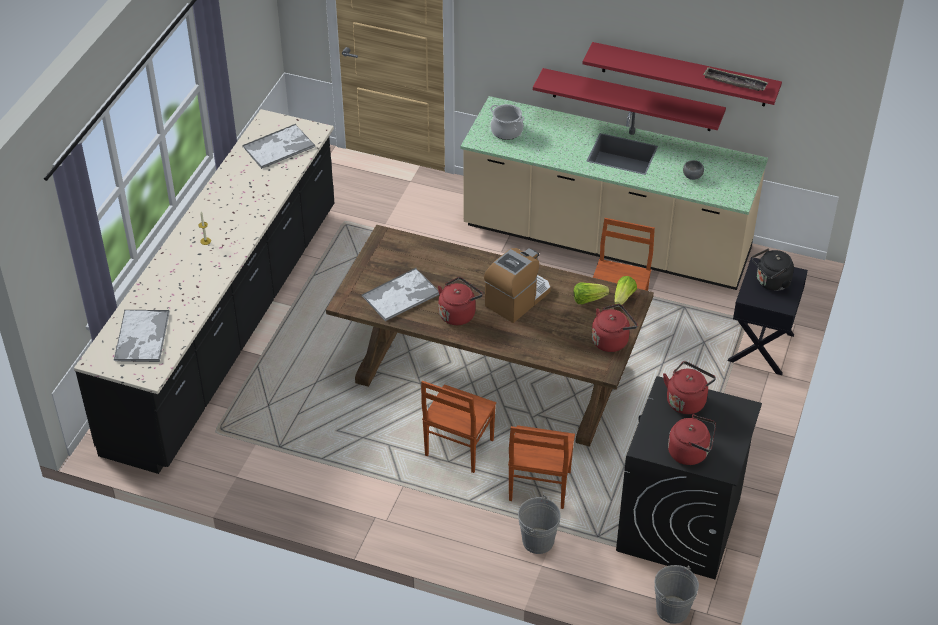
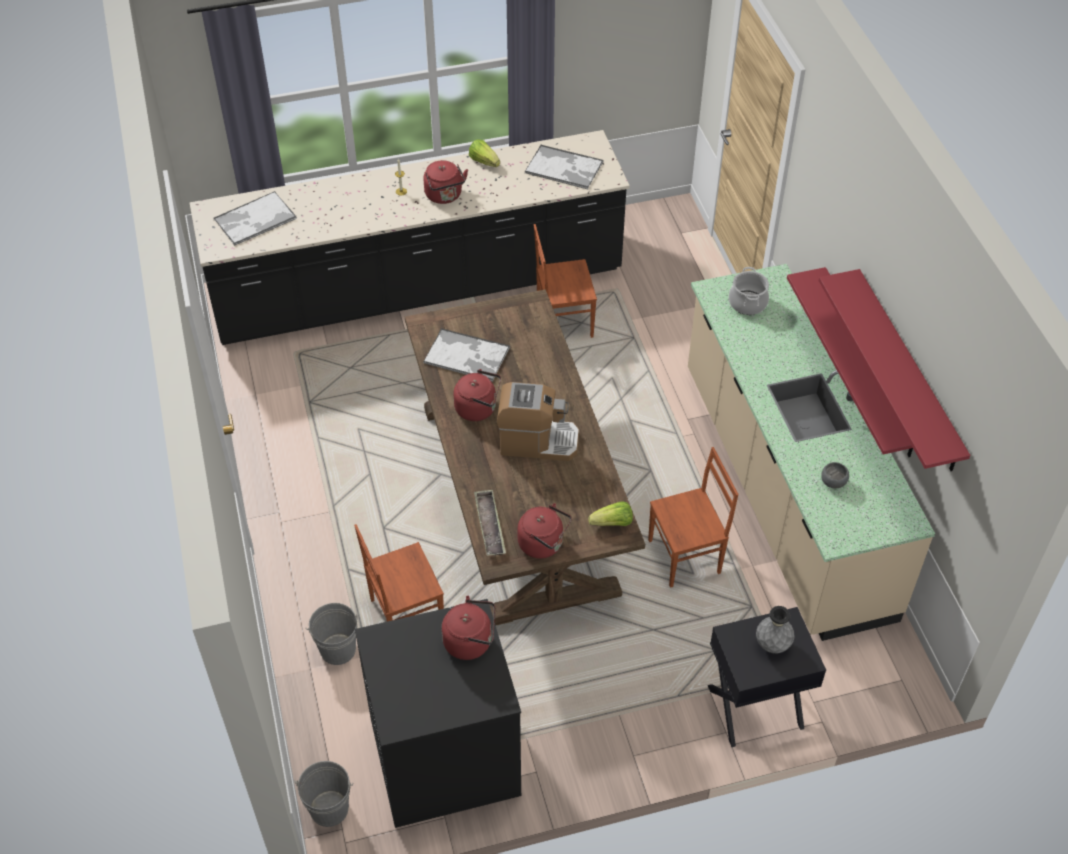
camera: 55 degrees right, 5 degrees up
brown chair [421,381,496,473] -> brown chair moved to [534,224,597,338]
lettuce [573,282,610,304] -> lettuce moved to [469,139,500,167]
red kettle [668,414,716,465] -> red kettle moved to [423,160,468,204]
tray [703,67,768,91] -> tray moved to [474,490,506,556]
black kettle [752,248,794,291] -> grey vase [756,606,795,653]

